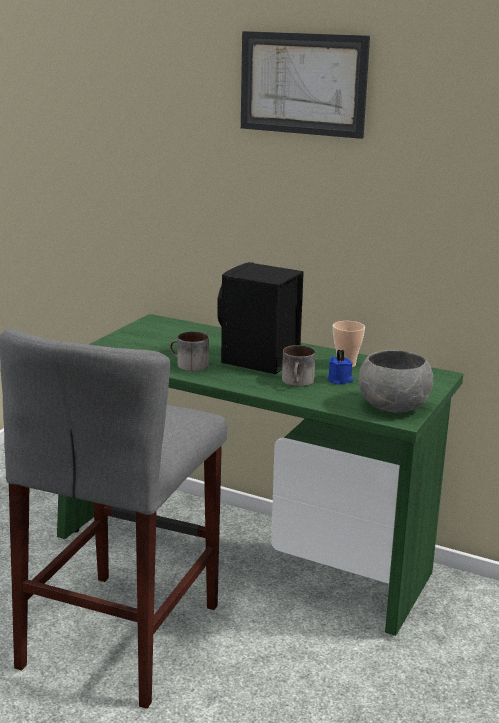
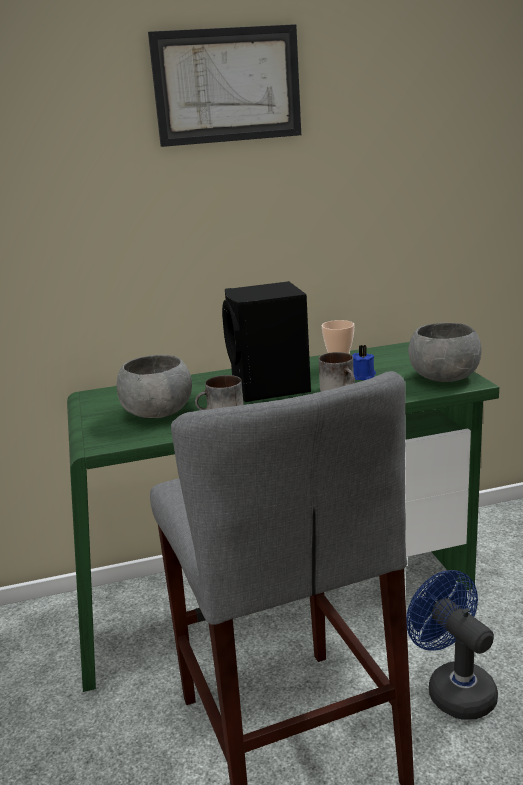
camera: 40 degrees left, 0 degrees up
none -> grey bowl [117,355,192,418]
none -> blue fan [406,570,498,720]

